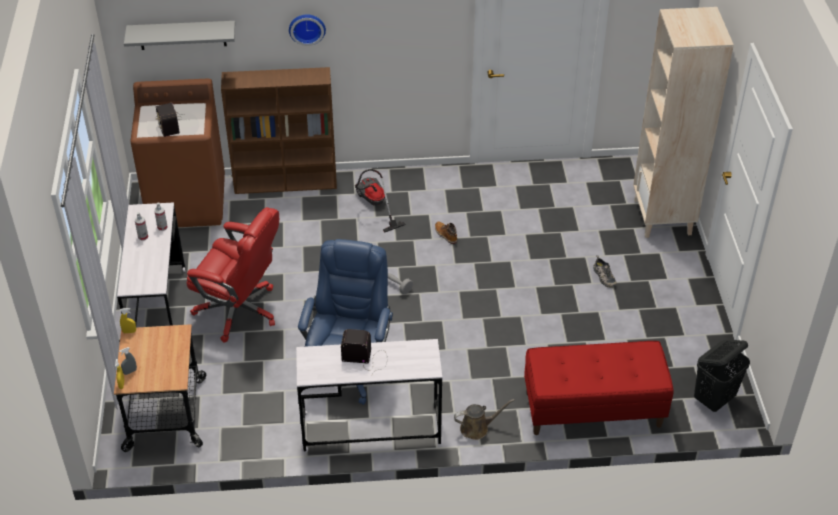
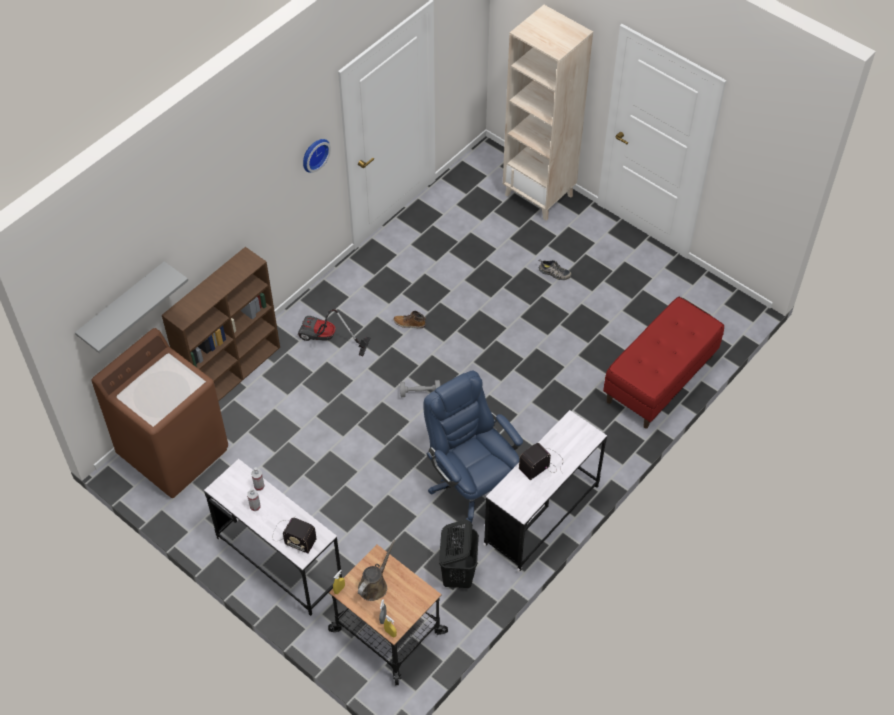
camera: 45 degrees left, 10 degrees up
radio [155,103,186,137] -> radio moved to [273,518,317,554]
red office chair [187,207,279,343] -> none
wall clock [289,15,326,46] -> wall clock moved to [303,139,331,172]
brown watering can [454,399,515,440] -> brown watering can moved to [358,539,396,601]
black laundry basket [694,339,750,412] -> black laundry basket moved to [439,519,479,588]

